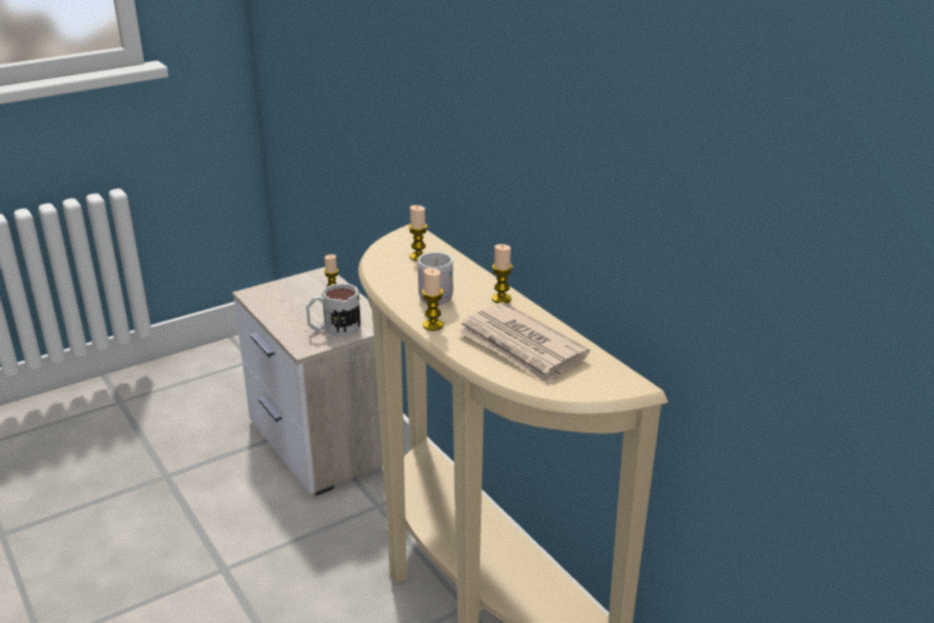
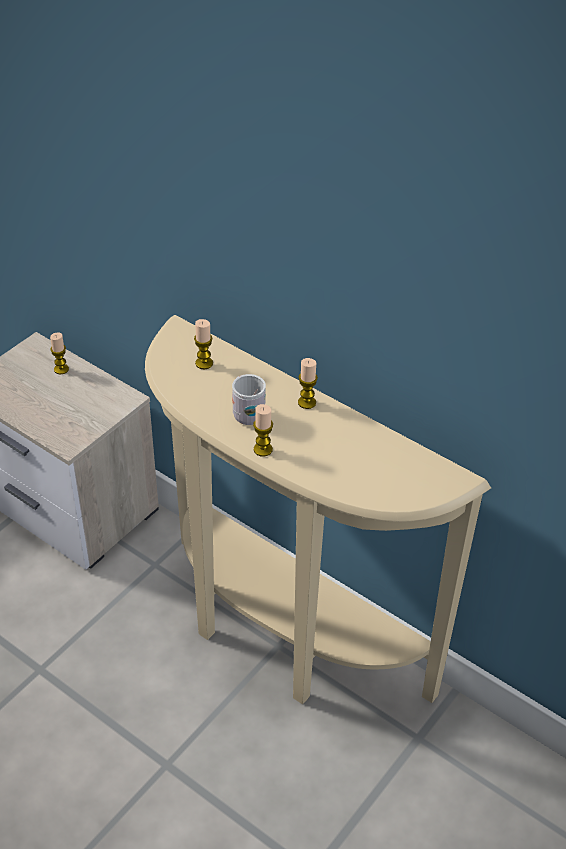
camera: 20 degrees left, 15 degrees up
mug [306,283,361,337] -> none
newspaper [458,302,590,384] -> none

